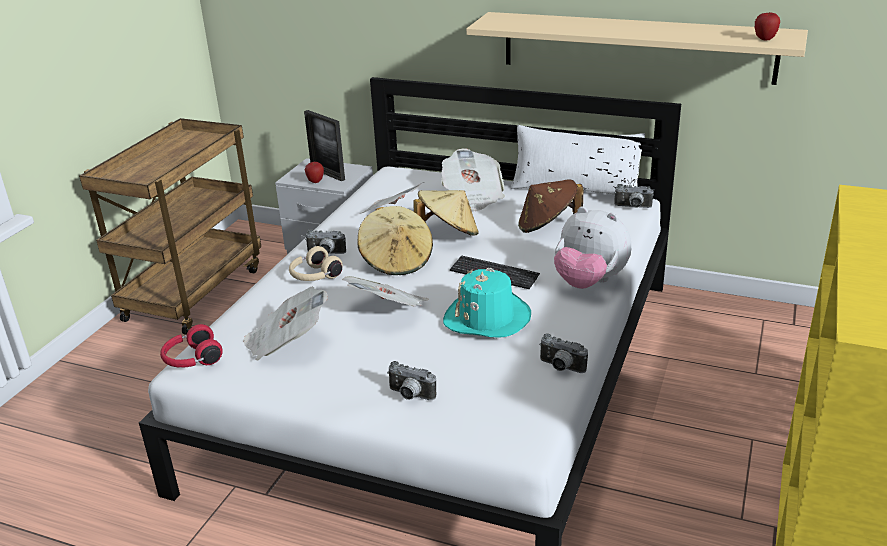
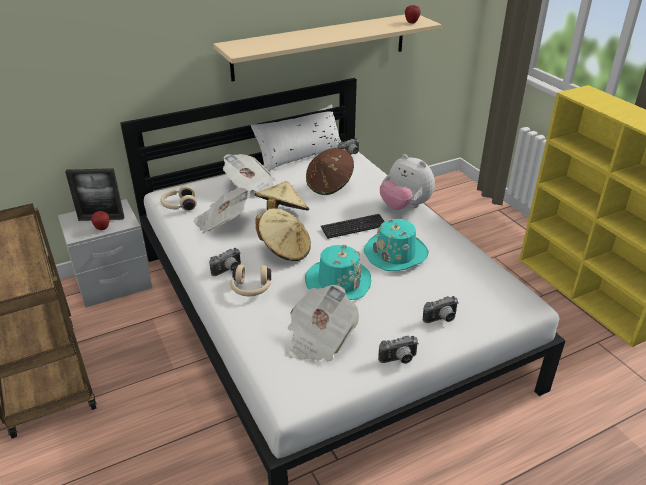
camera: 50 degrees left, 5 degrees up
red headphones [160,324,223,368] -> none
newspaper [342,276,429,307] -> turquoise hat [305,244,371,300]
camera [539,333,588,373] -> camera moved to [378,336,419,364]
plush toy [554,206,631,289] -> plush toy turned 60 degrees clockwise [380,154,435,210]
none -> beige headphones [160,185,197,211]

